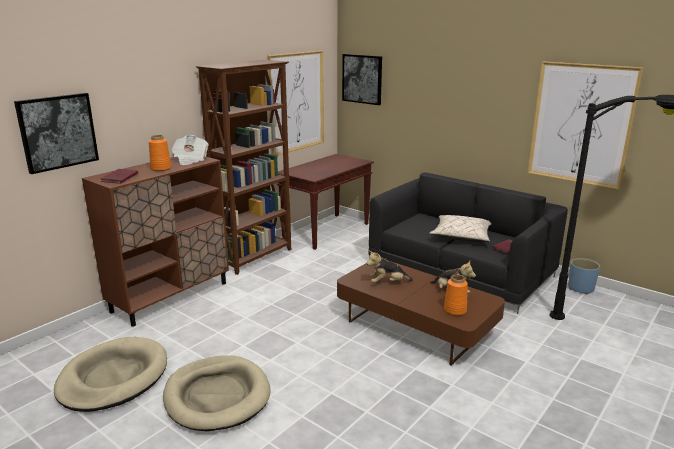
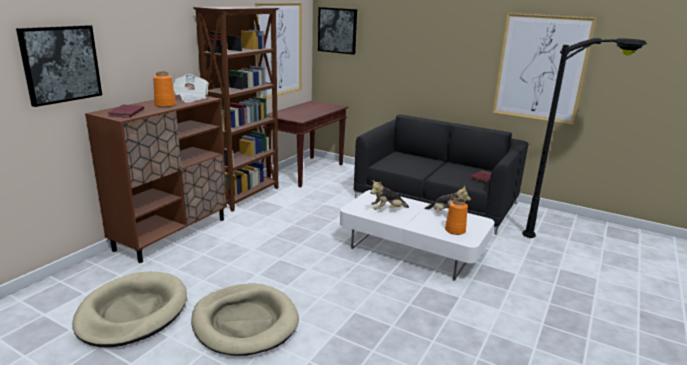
camera: 10 degrees left, 0 degrees up
brown coffee table [337,262,505,365] -> white coffee table [340,190,495,281]
beige pillow [429,215,492,242] -> none
blue planter [568,258,600,295] -> none

